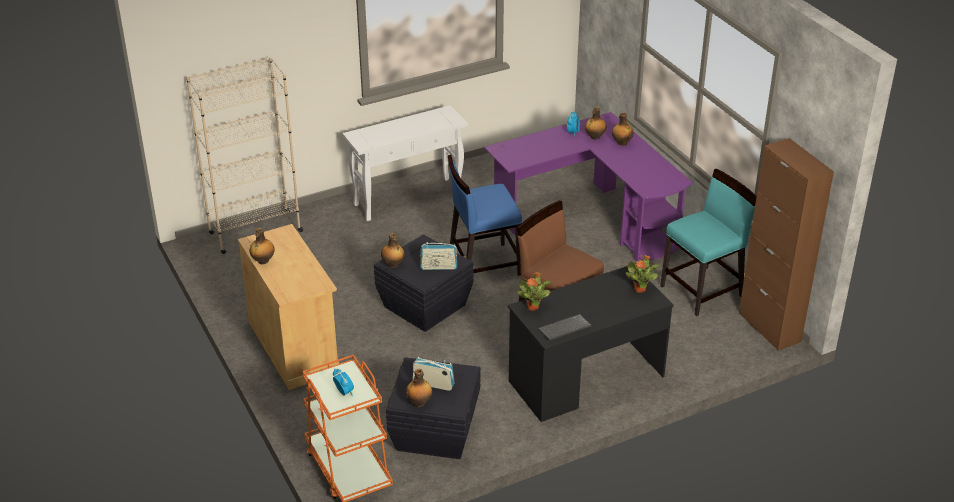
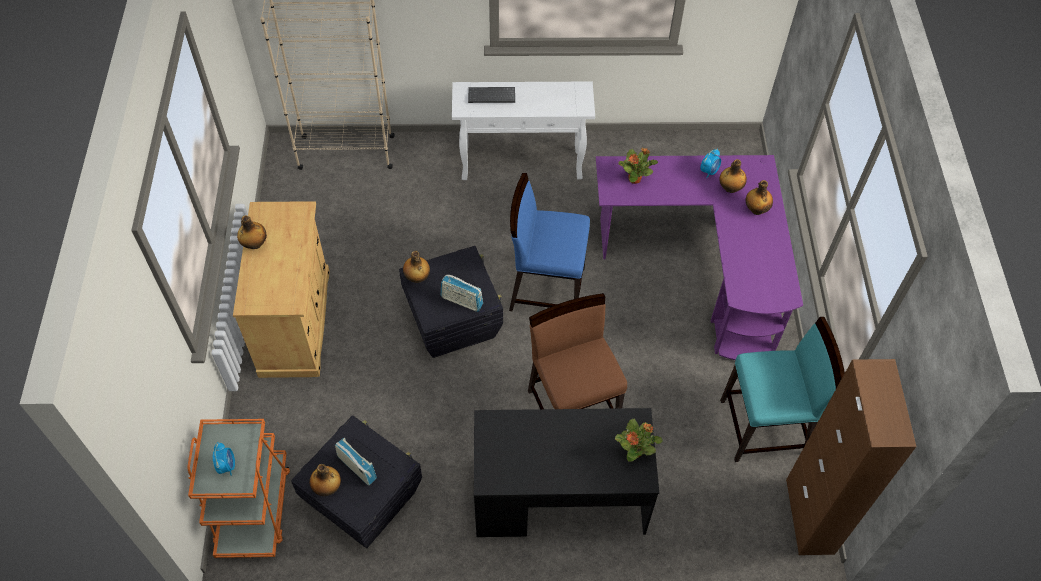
camera: 25 degrees right, 20 degrees up
potted plant [518,272,551,311] -> potted plant moved to [618,148,658,184]
keyboard [538,314,592,341] -> keyboard moved to [468,87,515,103]

